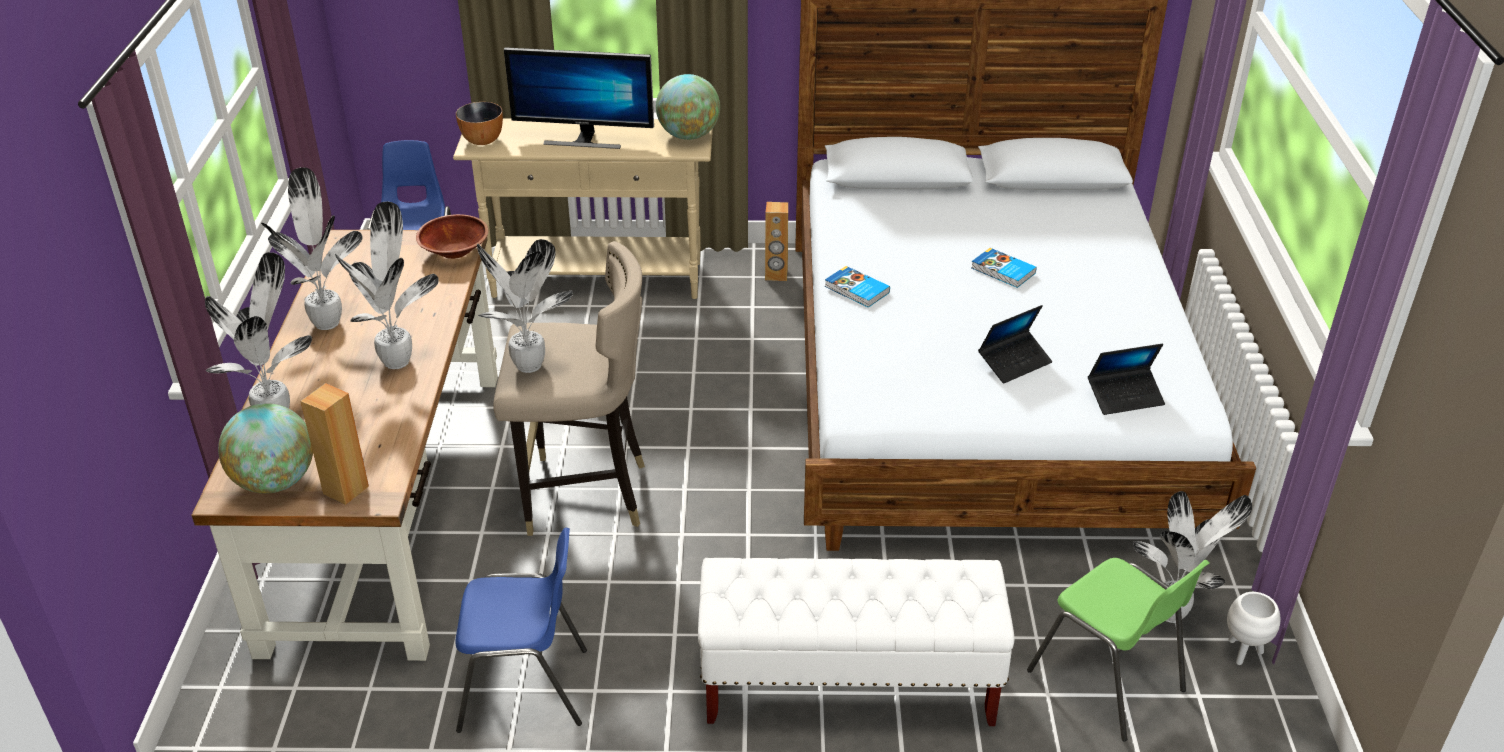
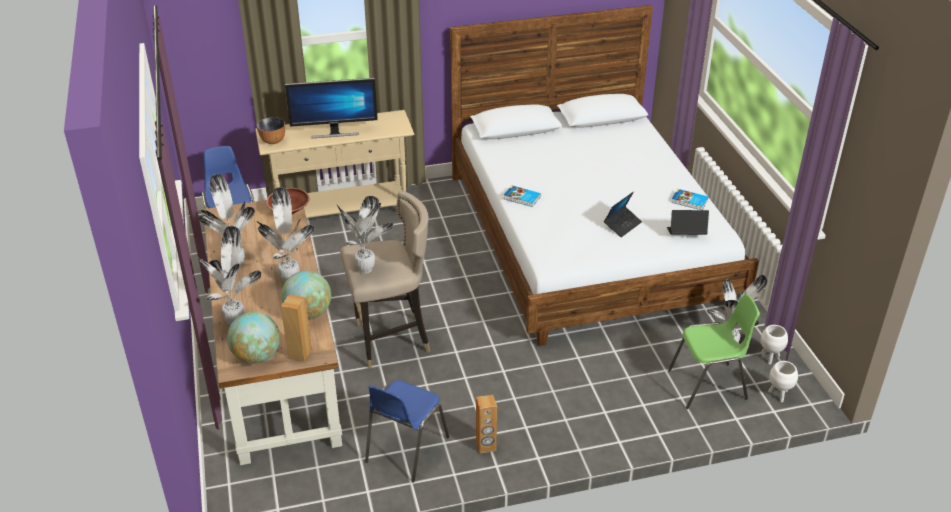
camera: 15 degrees left, 0 degrees up
blue chair [455,528,587,733] -> blue chair turned 135 degrees clockwise [365,380,449,483]
globe [656,74,720,140] -> globe moved to [281,271,331,320]
white bench [698,558,1014,726] -> none
brown speaker [765,202,788,281] -> brown speaker moved to [476,395,497,454]
book [971,248,1037,288] -> book moved to [671,189,708,210]
green chair [1027,558,1210,741] -> green chair turned 45 degrees counterclockwise [668,294,760,409]
laptop [1088,344,1165,415] -> laptop turned 150 degrees counterclockwise [667,210,709,235]
none -> white planter [768,361,798,402]

